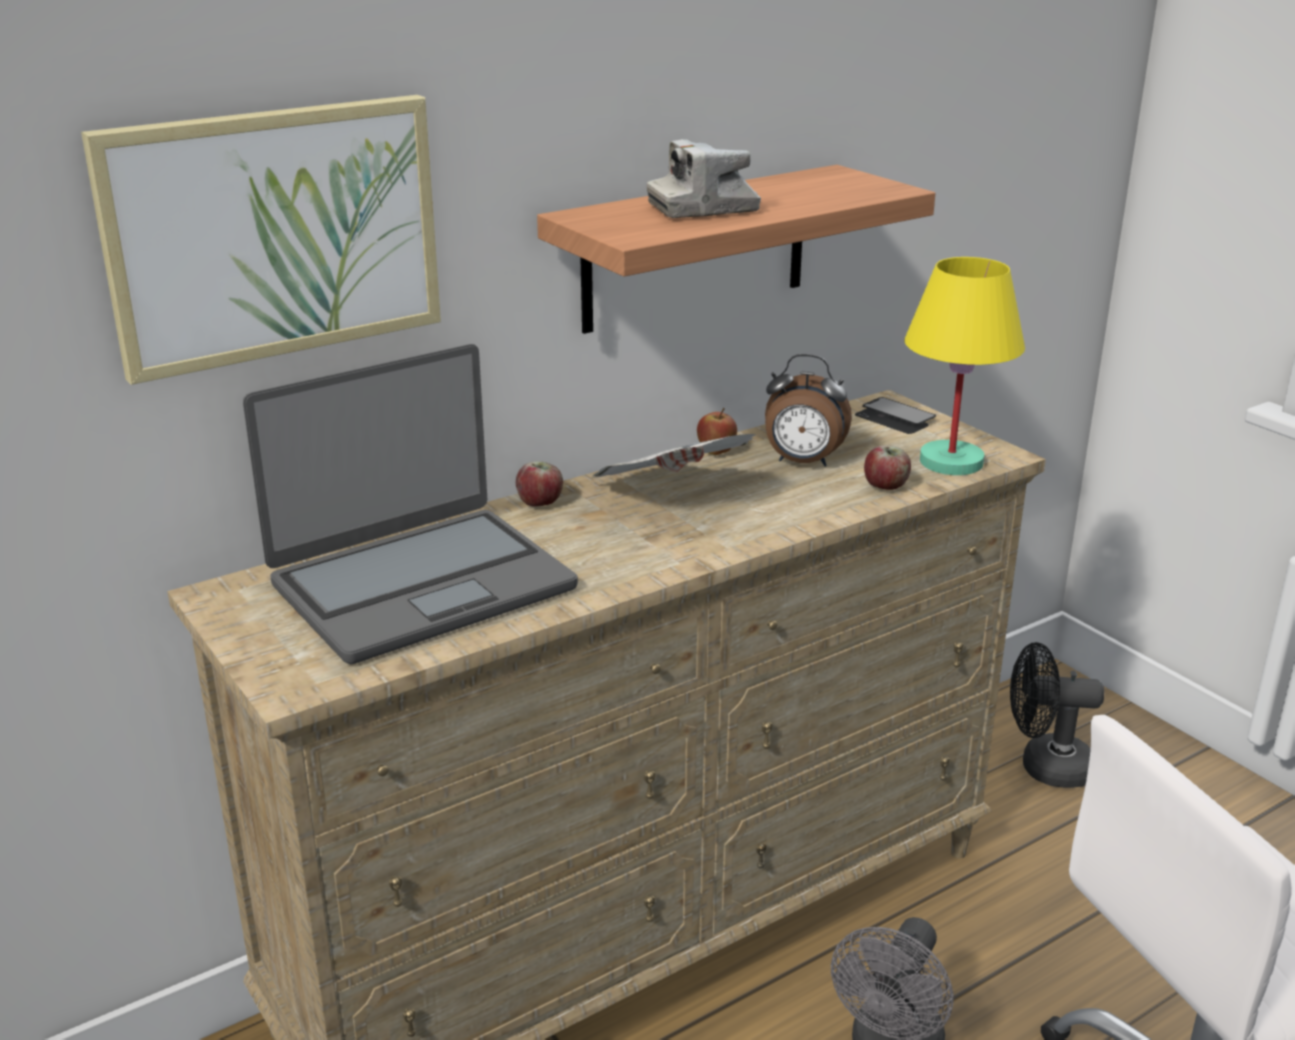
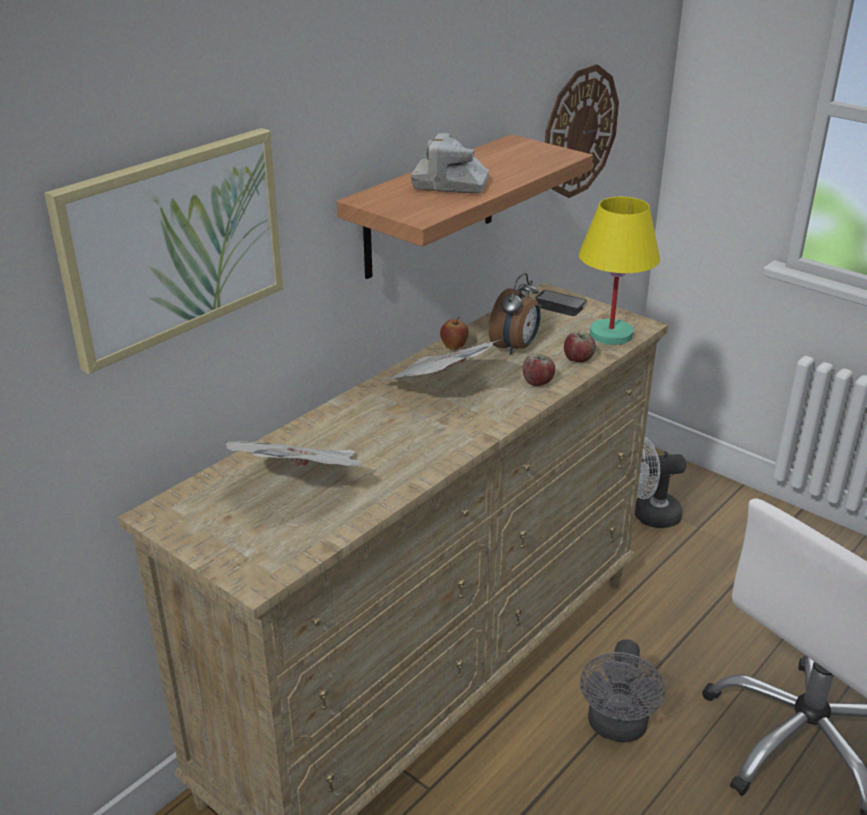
camera: 15 degrees left, 5 degrees up
laptop [243,344,578,664] -> newspaper [226,441,362,467]
apple [516,461,563,507] -> apple moved to [522,354,555,386]
camera [647,139,761,218] -> camera turned 45 degrees clockwise [411,133,489,193]
alarm clock [765,354,852,467] -> alarm clock turned 60 degrees counterclockwise [489,273,541,355]
black fan [1010,642,1104,788] -> white fan [635,437,686,528]
none -> wall clock [545,64,619,198]

